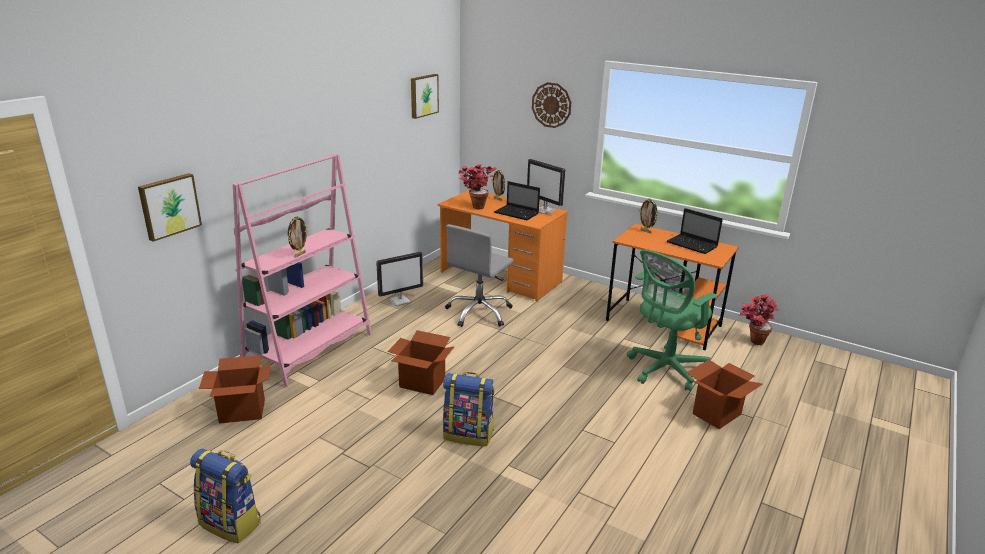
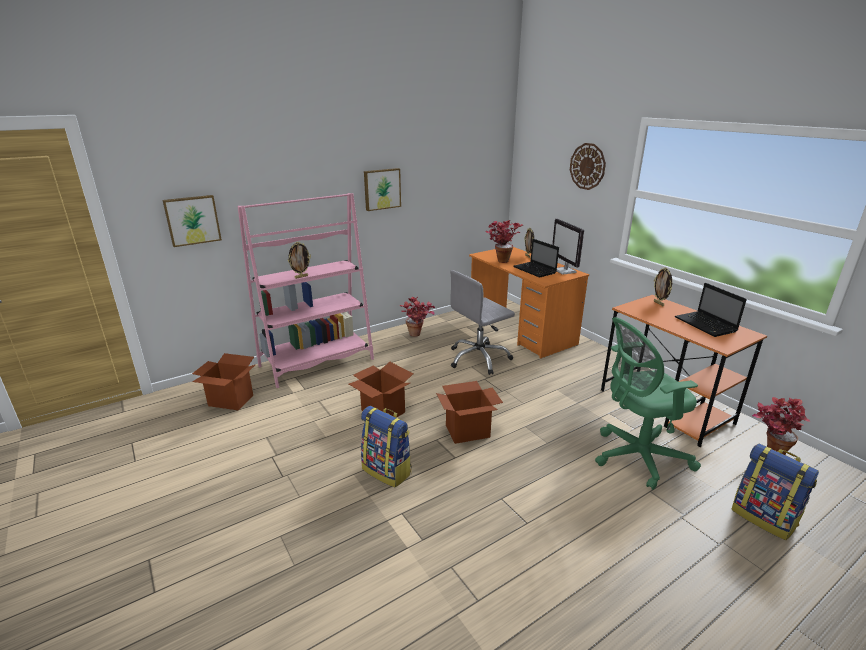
camera: 25 degrees right, 0 degrees up
backpack [190,448,261,544] -> backpack moved to [732,443,819,540]
monitor [376,252,423,306] -> potted plant [399,297,435,337]
picture [411,74,439,119] -> picture moved to [364,168,401,211]
cardboard box [686,360,763,429] -> cardboard box moved to [436,381,503,444]

